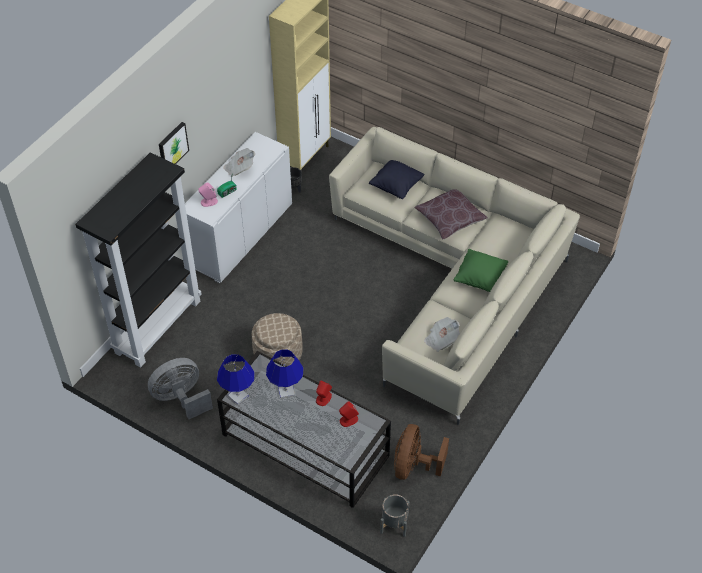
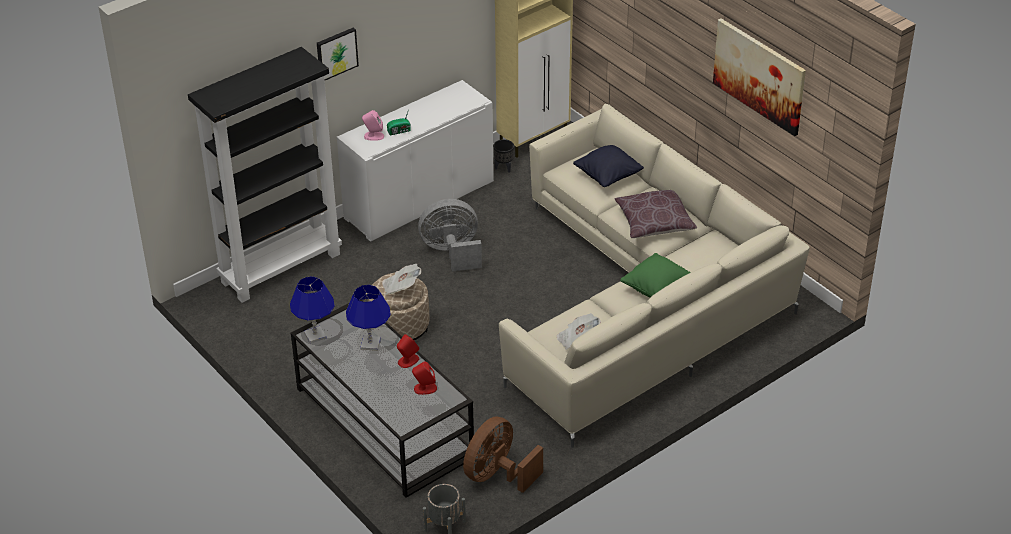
camera: 20 degrees right, 10 degrees down
grey fan [148,358,213,419] -> grey fan moved to [418,199,482,272]
newspaper [224,148,255,177] -> newspaper moved to [382,264,421,295]
none -> picture [713,18,806,136]

